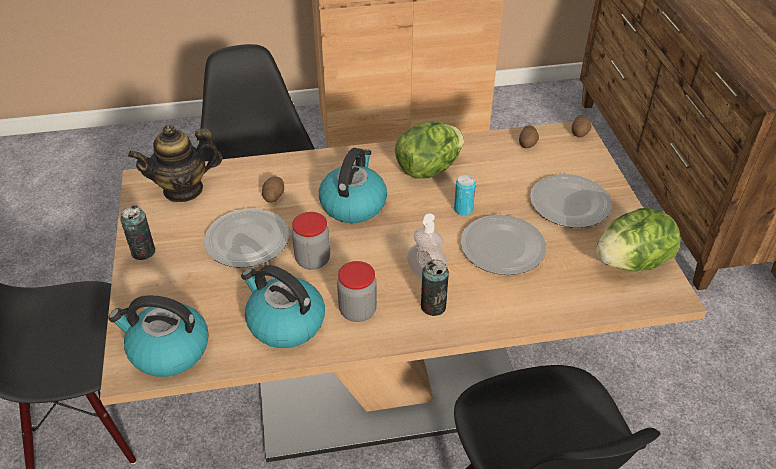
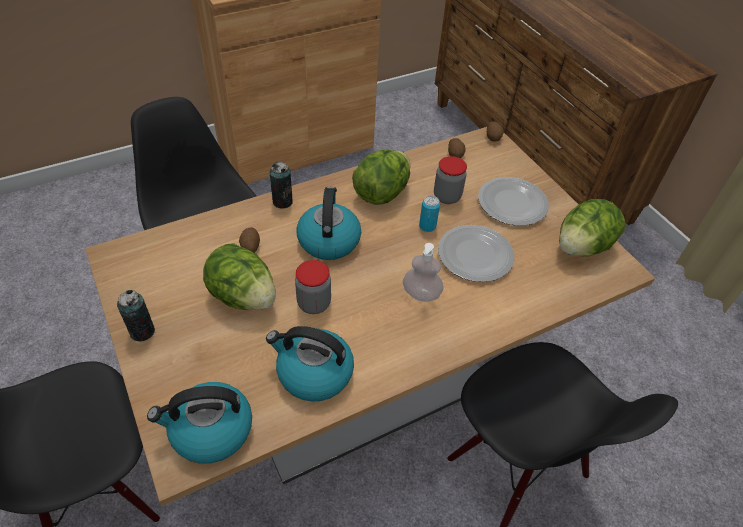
camera: 20 degrees left, 5 degrees up
teapot [128,125,223,202] -> none
plate [204,208,289,268] -> lettuce [203,243,276,310]
jar [337,261,377,322] -> jar moved to [434,156,467,204]
can [421,259,449,316] -> can moved to [270,162,293,209]

